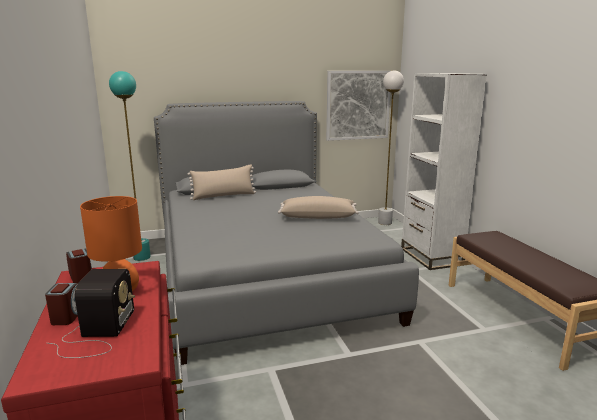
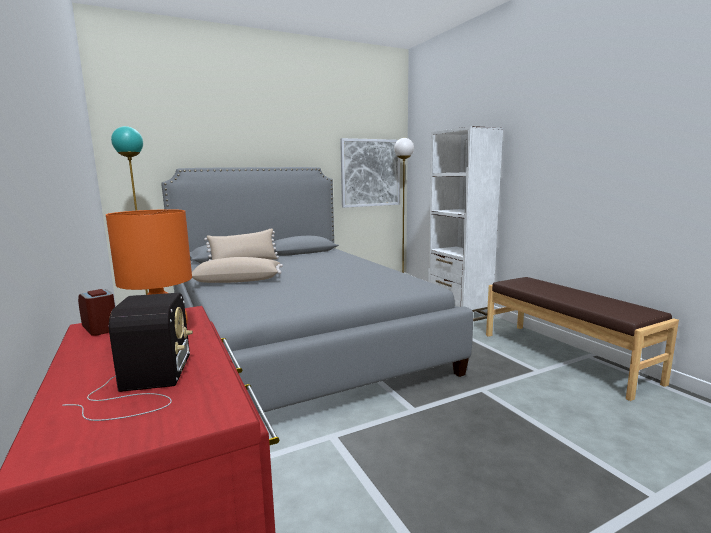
camera: 10 degrees left, 5 degrees down
alarm clock [45,283,78,325] -> none
beige pillow [278,196,359,219] -> beige pillow moved to [192,257,283,283]

